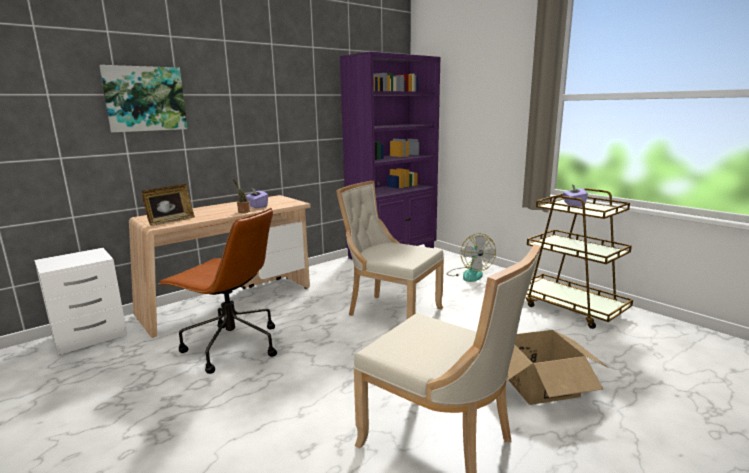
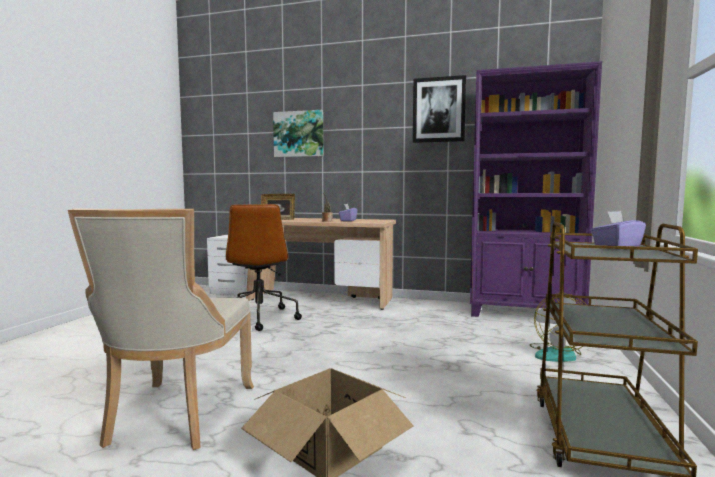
camera: 55 degrees right, 10 degrees down
beige chair [336,181,444,319] -> none
none -> picture [413,75,466,143]

